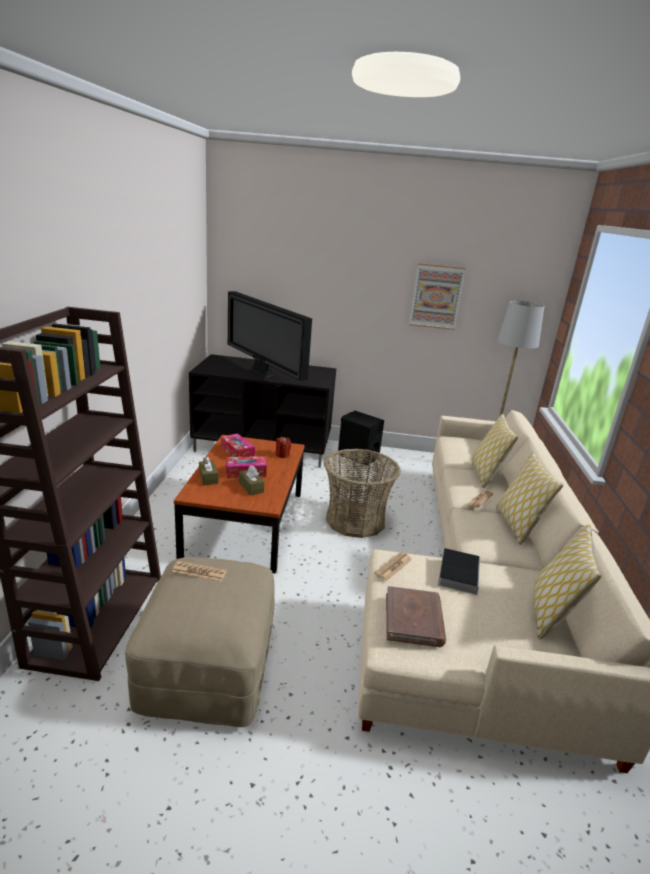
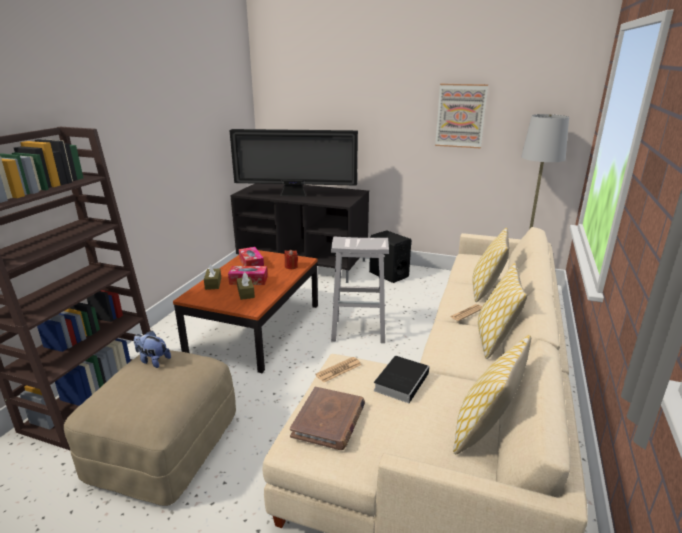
camera: 15 degrees right, 0 degrees up
newspaper [172,561,227,581] -> plush toy [134,331,171,368]
television [228,291,312,381] -> television turned 60 degrees counterclockwise [229,129,358,197]
basket [324,448,401,538] -> white stool [331,237,389,343]

